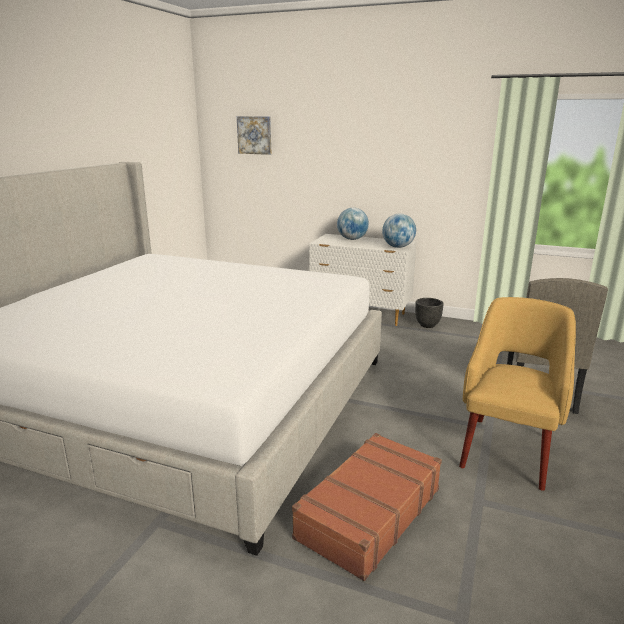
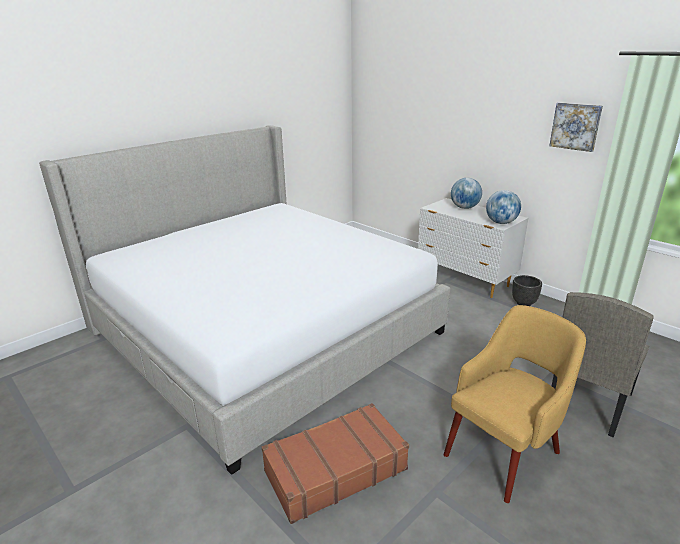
camera: 25 degrees right, 5 degrees up
picture [237,116,271,155] -> picture moved to [549,103,603,152]

